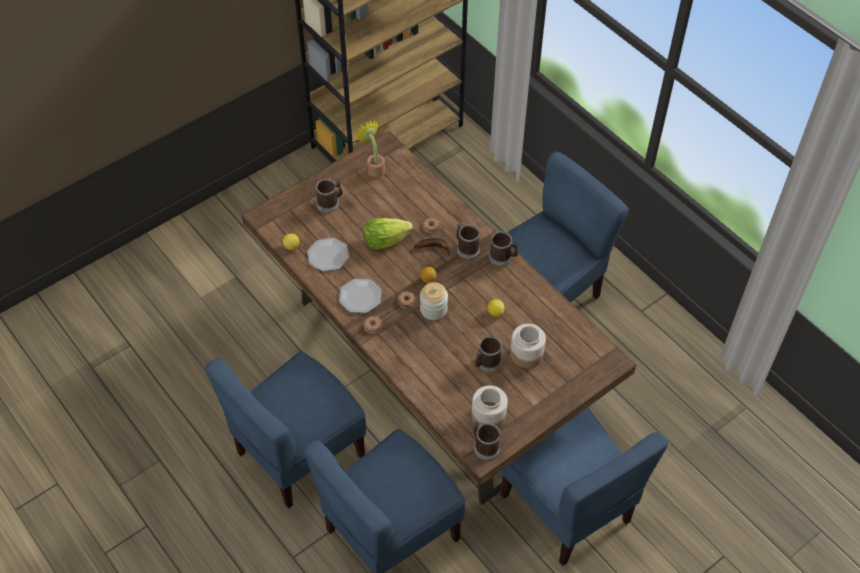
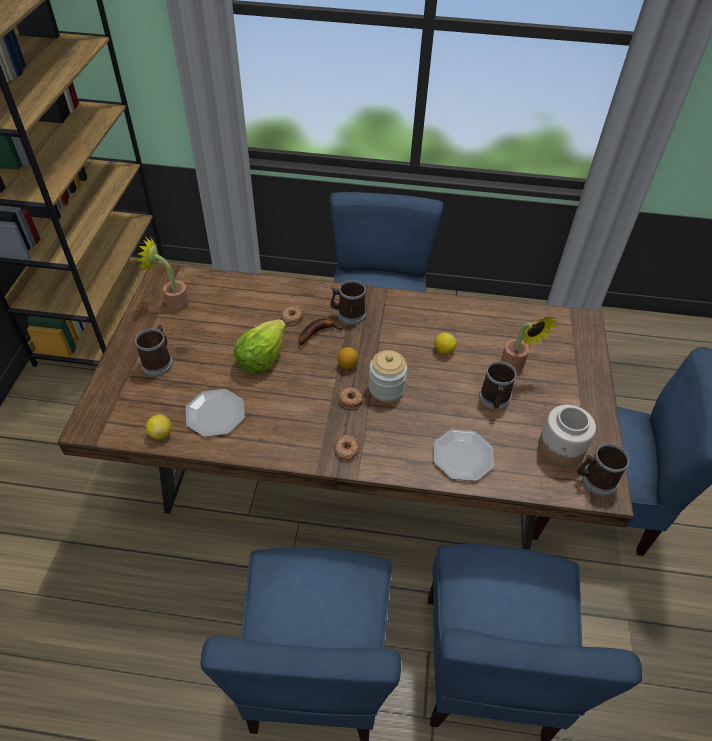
camera: 45 degrees left, 5 degrees down
plate [339,279,382,313] -> plate moved to [433,429,494,481]
mug [489,231,518,266] -> none
jar [510,324,546,368] -> potted plant [501,317,559,372]

